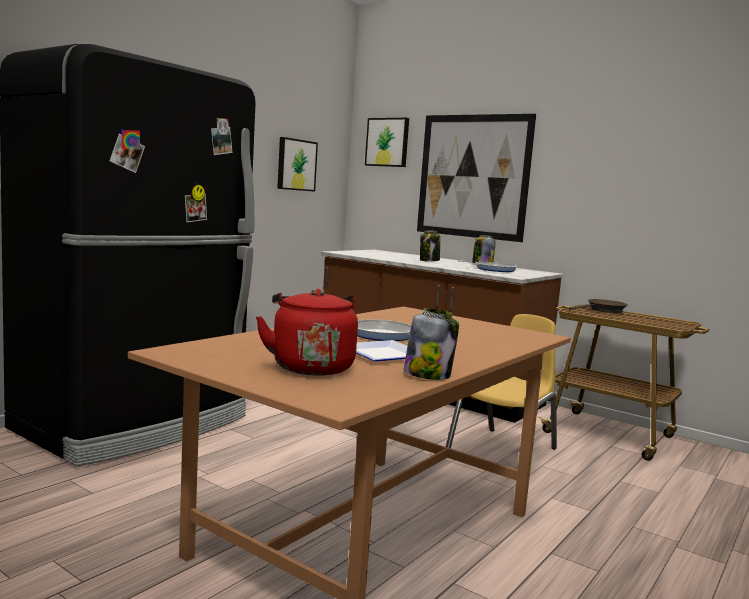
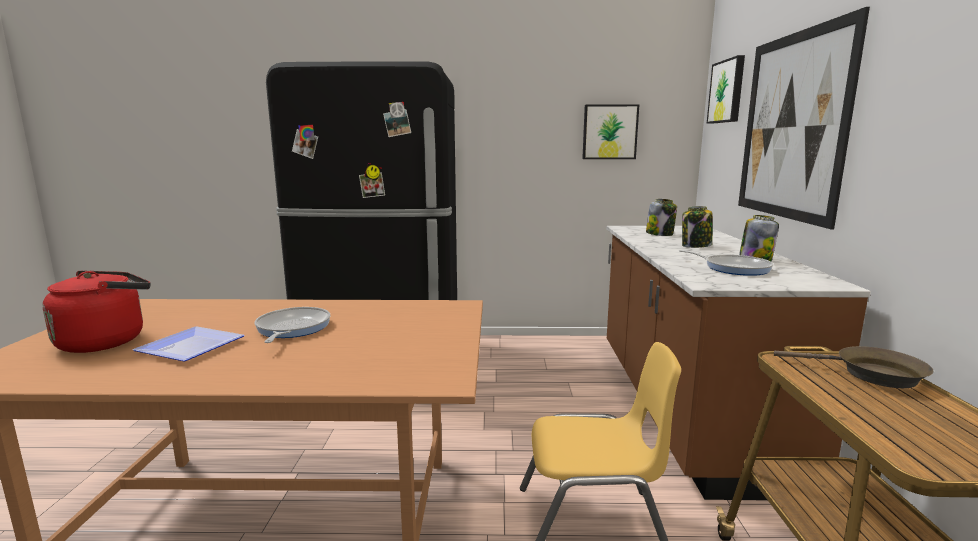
camera: 55 degrees right, 5 degrees up
jar [404,308,459,380] -> jar moved to [646,199,677,236]

